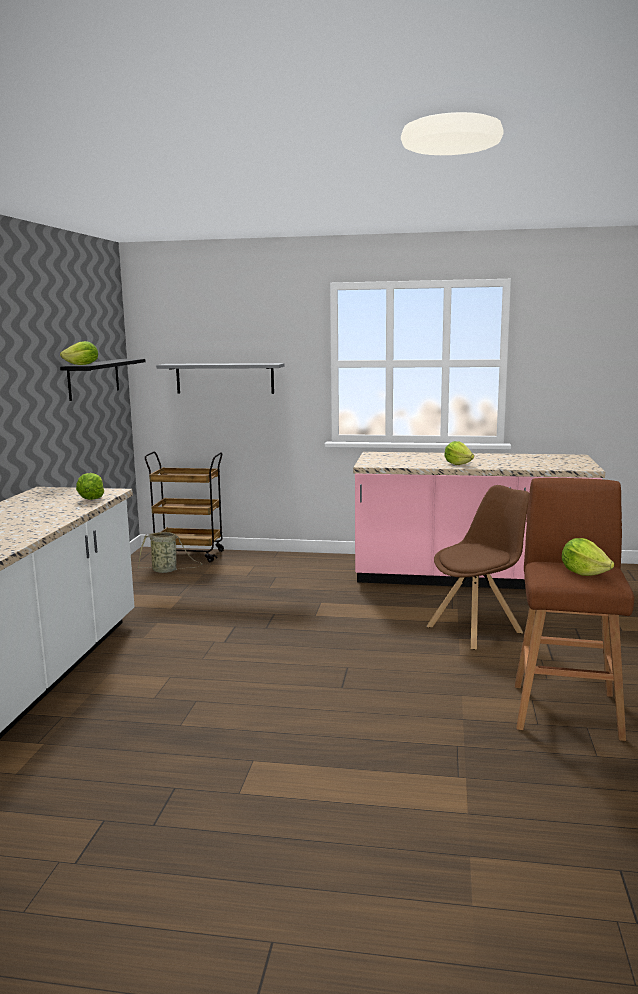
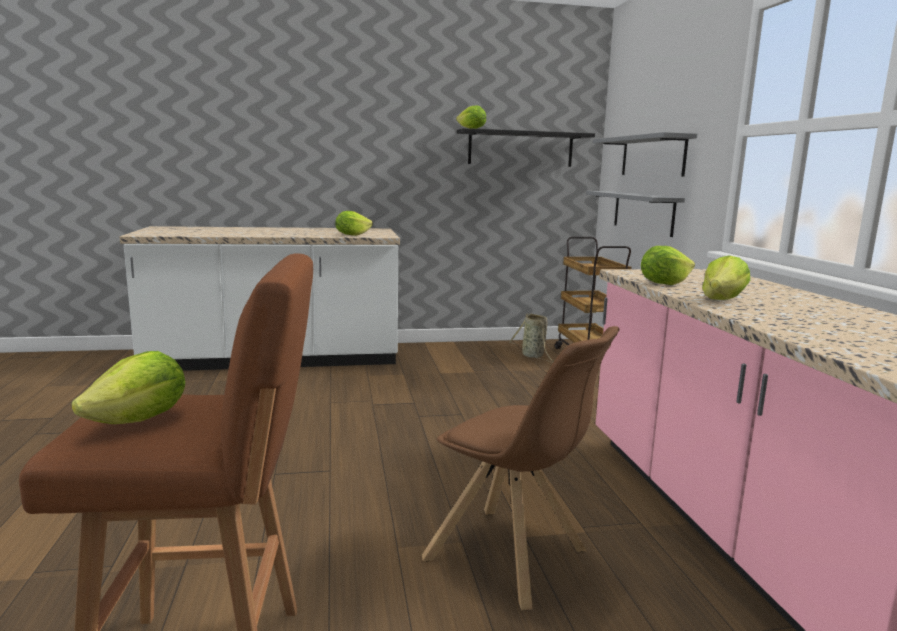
camera: 70 degrees right, 0 degrees up
none -> grey shelf [586,191,685,237]
none -> lettuce [641,246,695,285]

